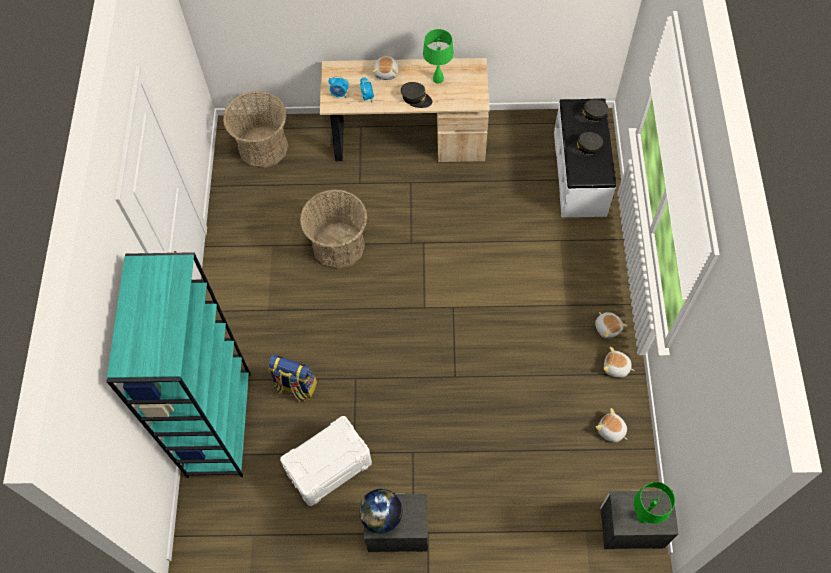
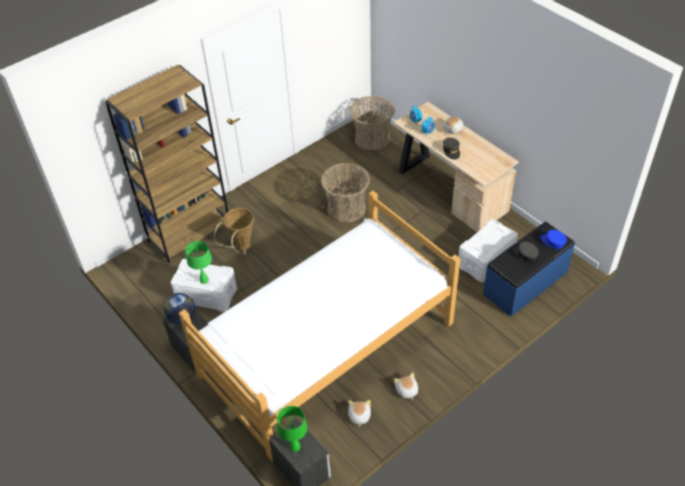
camera: 50 degrees right, 15 degrees down
turquoise bookcase [107,252,251,478] -> brown bookcase [105,65,229,263]
backpack [269,355,317,402] -> basket [214,208,254,255]
green table lamp [423,29,454,84] -> green table lamp moved to [185,241,212,284]
white bench [554,98,616,217] -> blue bench [483,221,575,317]
grey cap [575,99,608,123] -> blue cap [541,230,567,249]
plush toy [595,312,627,339] -> none
none -> bed [179,191,460,461]
none -> white storage box [459,219,518,282]

